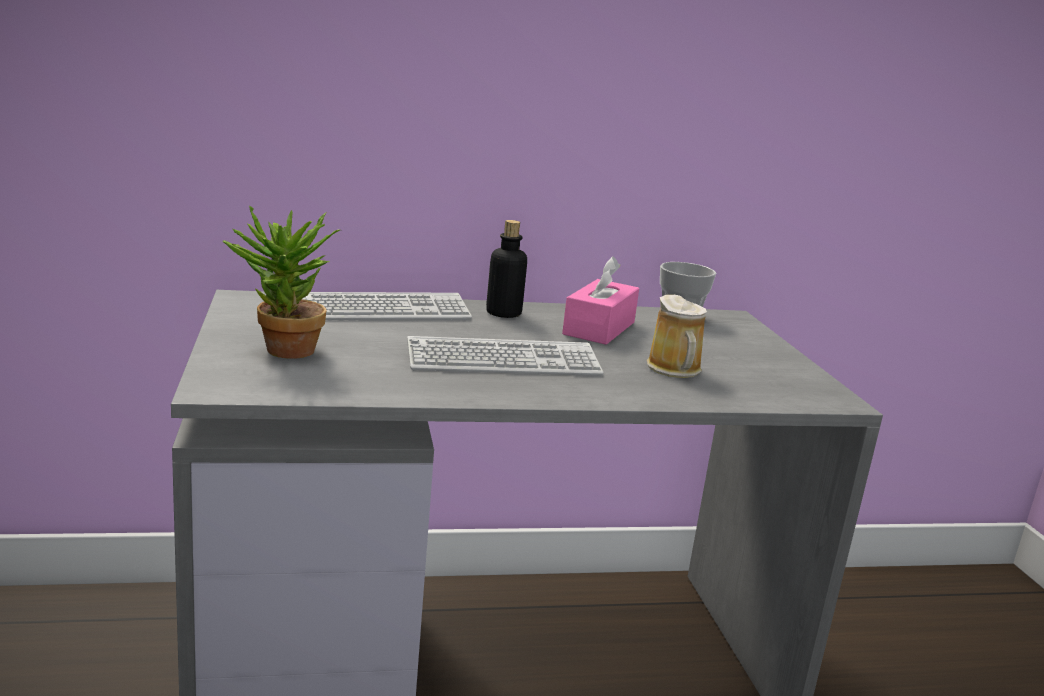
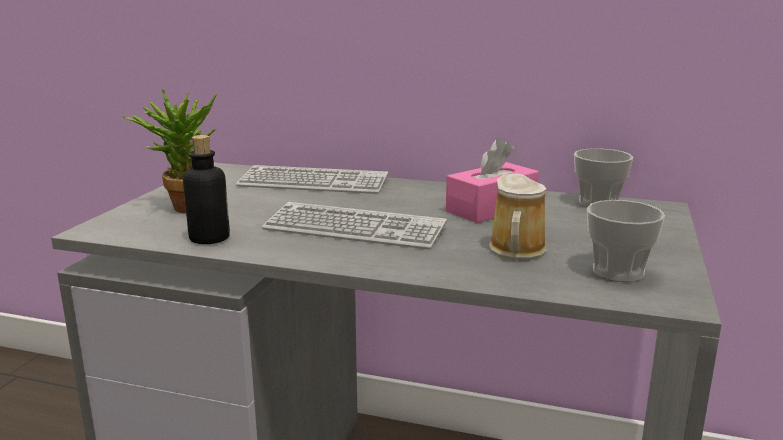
camera: 30 degrees right, 0 degrees up
bottle [486,220,527,318] -> bottle moved to [183,135,230,244]
none -> cup [587,200,665,282]

